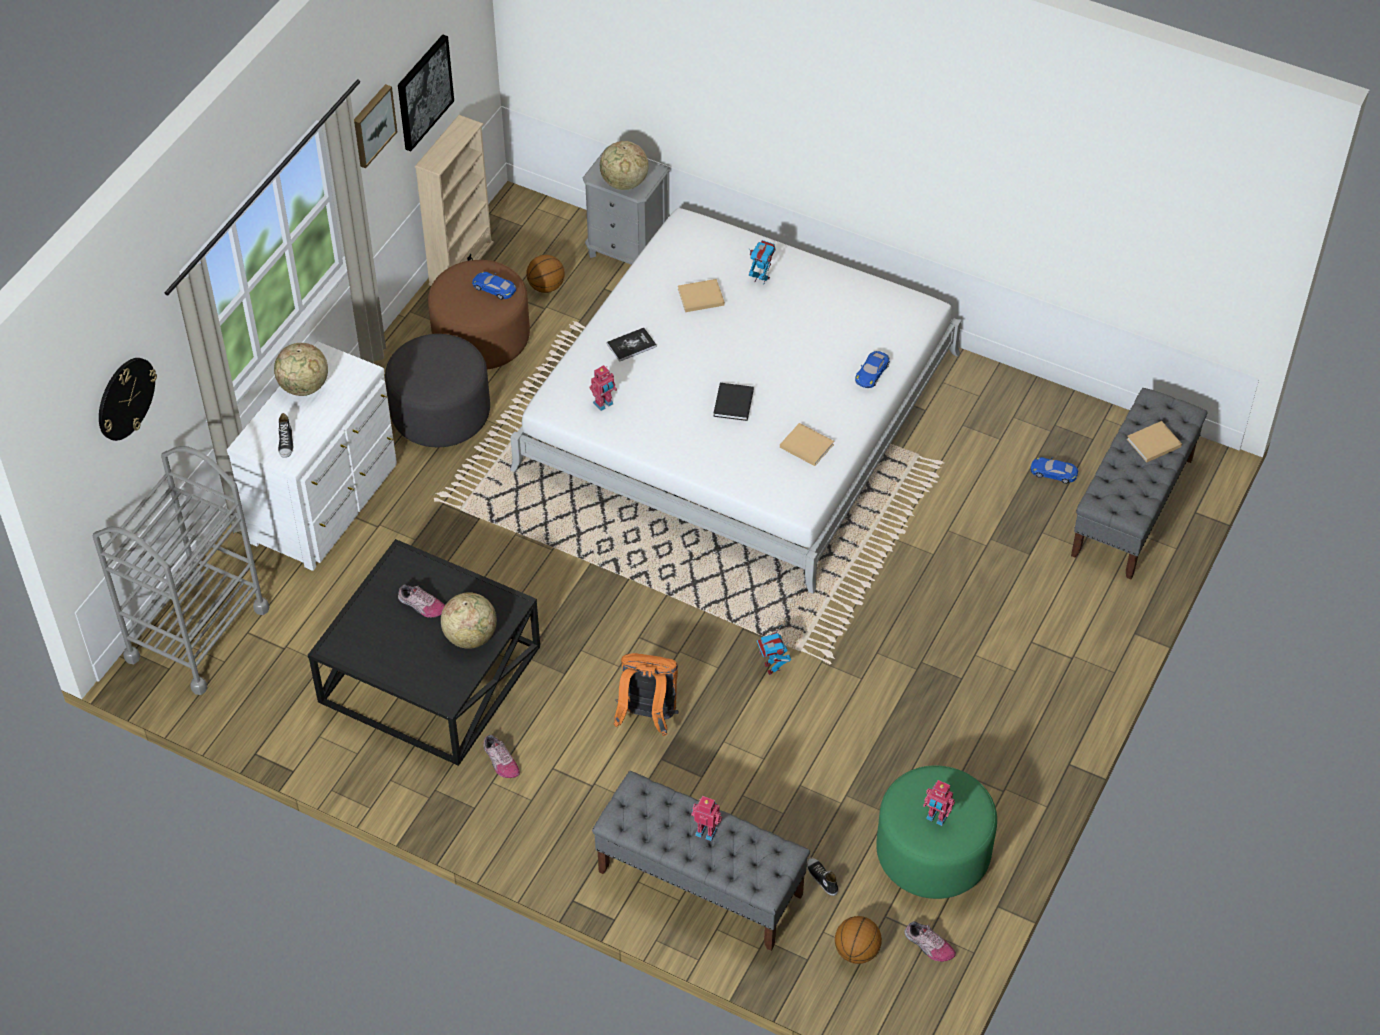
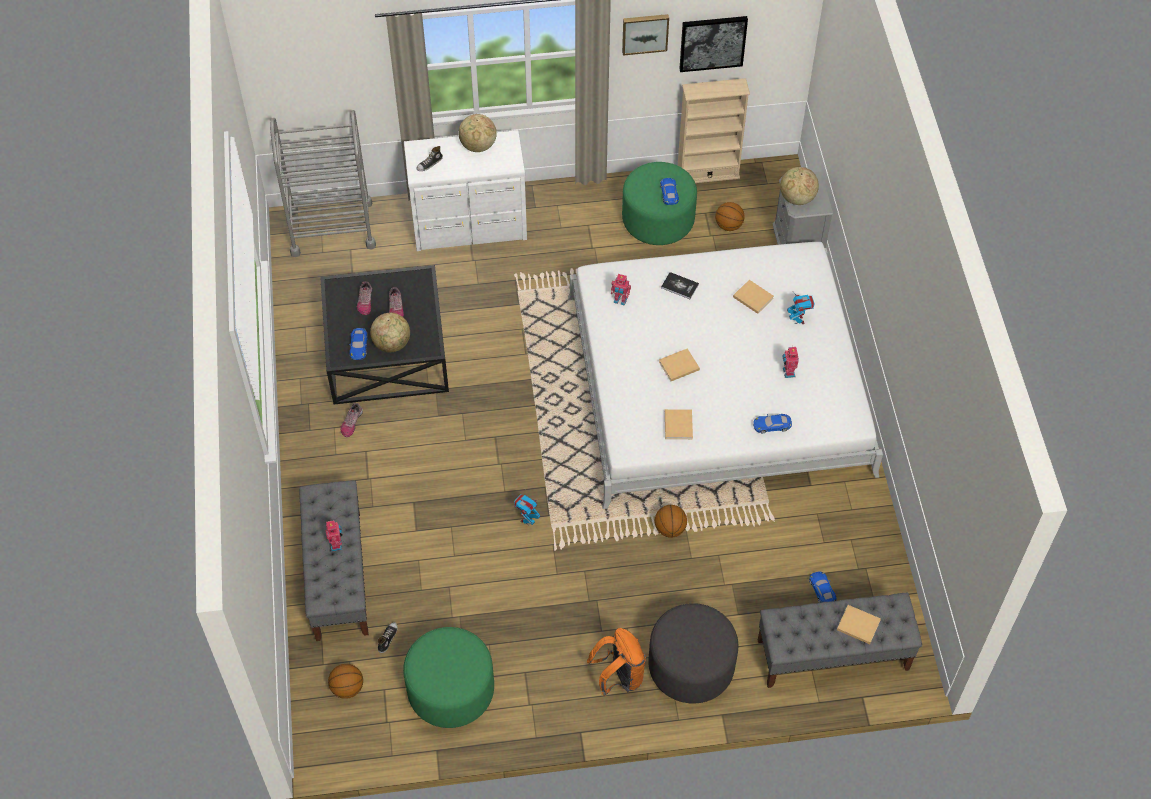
camera: 55 degrees right, 5 degrees up
wall clock [99,358,157,441] -> none
grey ottoman [385,334,490,447] -> grey ottoman moved to [648,603,738,703]
brown ottoman [428,260,530,370] -> green ottoman [622,162,697,245]
orange backpack [614,653,679,736] -> orange backpack moved to [587,628,646,696]
black book [713,383,754,421] -> beige book [659,348,700,381]
shoe [904,921,956,962] -> shoe moved to [357,281,372,315]
toy robot [923,780,955,826] -> toy robot moved to [782,347,799,378]
none -> blue toy car [349,328,368,360]
none -> basketball [655,505,687,538]

